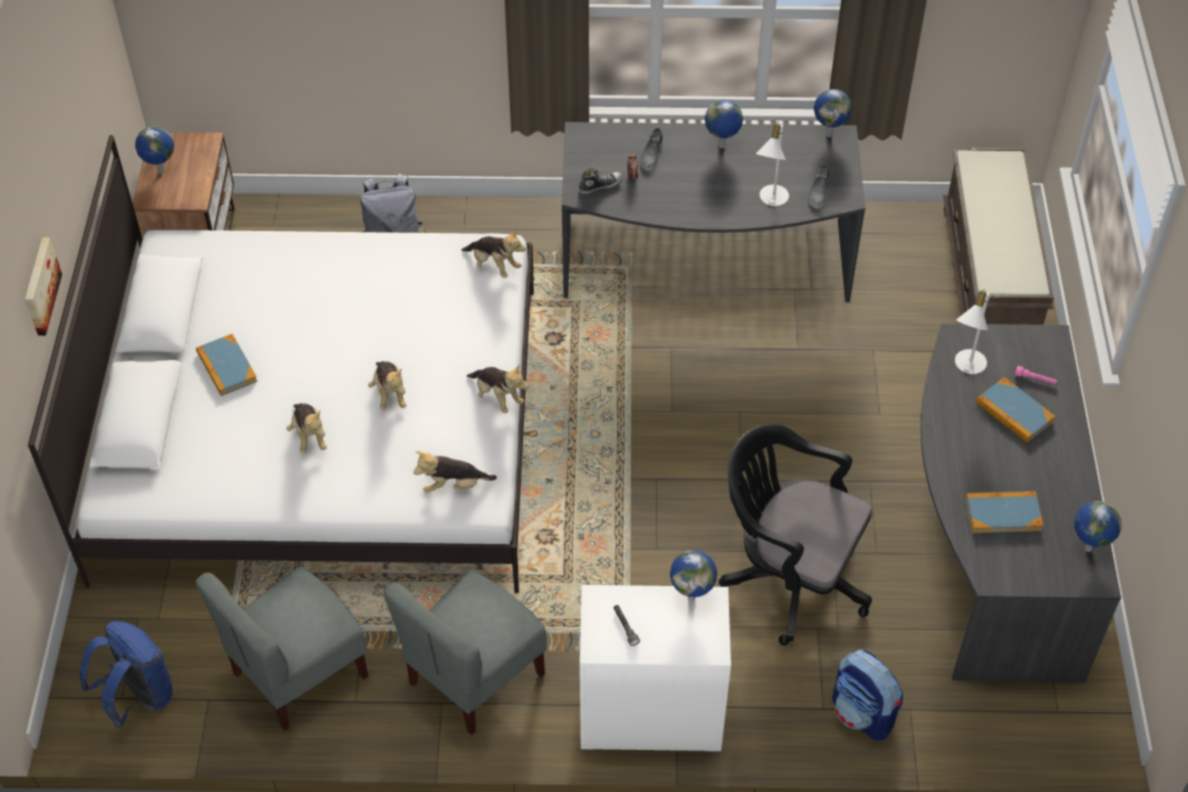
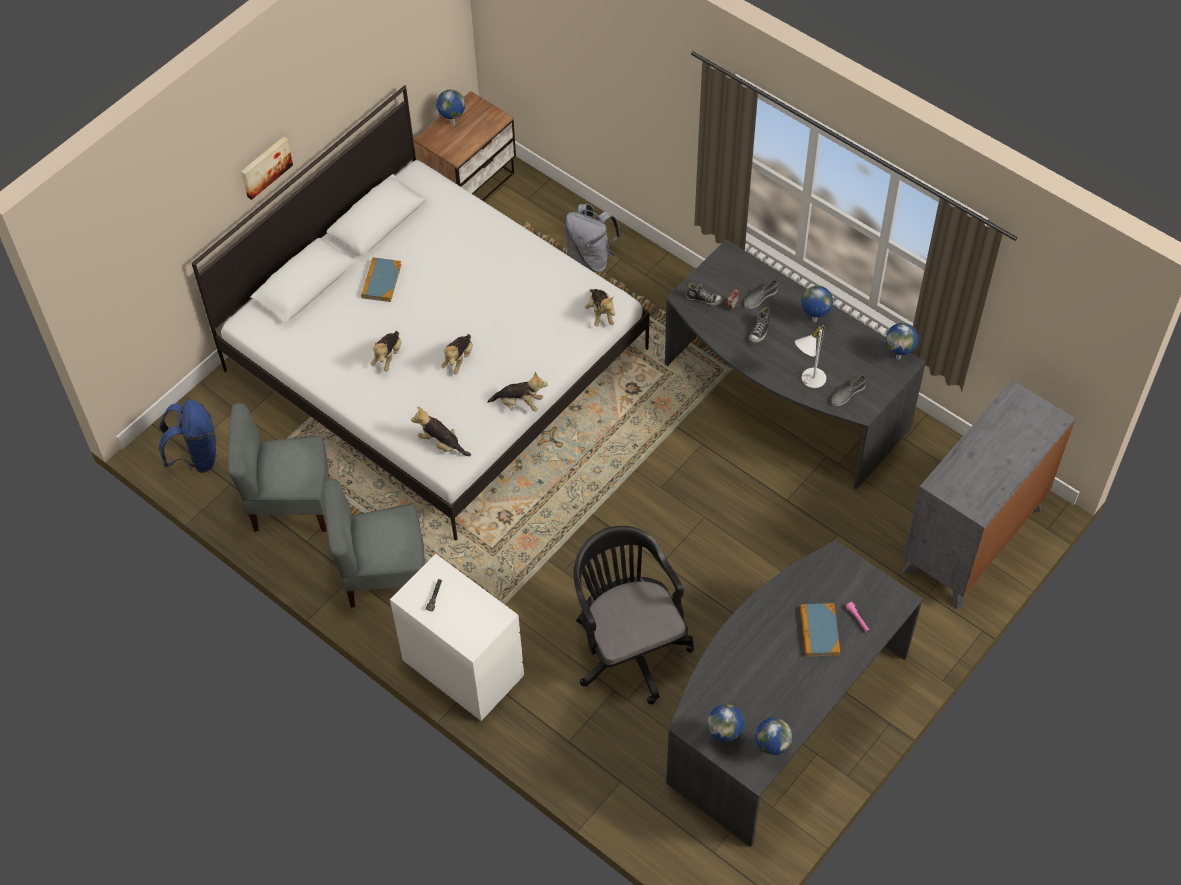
camera: 40 degrees right, 5 degrees up
plush toy [467,365,529,413] -> plush toy turned 75 degrees counterclockwise [487,371,548,411]
globe [670,550,717,601] -> globe moved to [707,704,744,742]
backpack [832,649,903,740] -> none
brown bench [943,148,1054,325] -> grey dresser [903,380,1076,609]
white table lamp [955,288,990,374] -> none
book [965,491,1043,533] -> none
none -> shoe [749,307,771,343]

